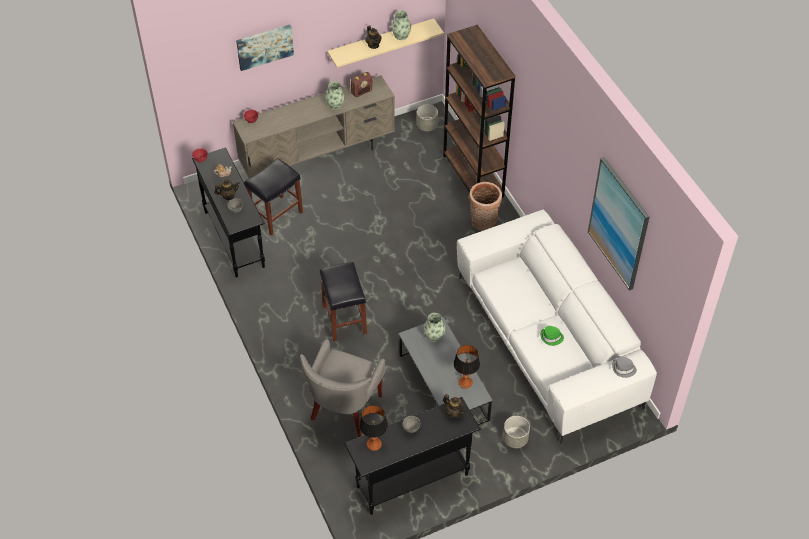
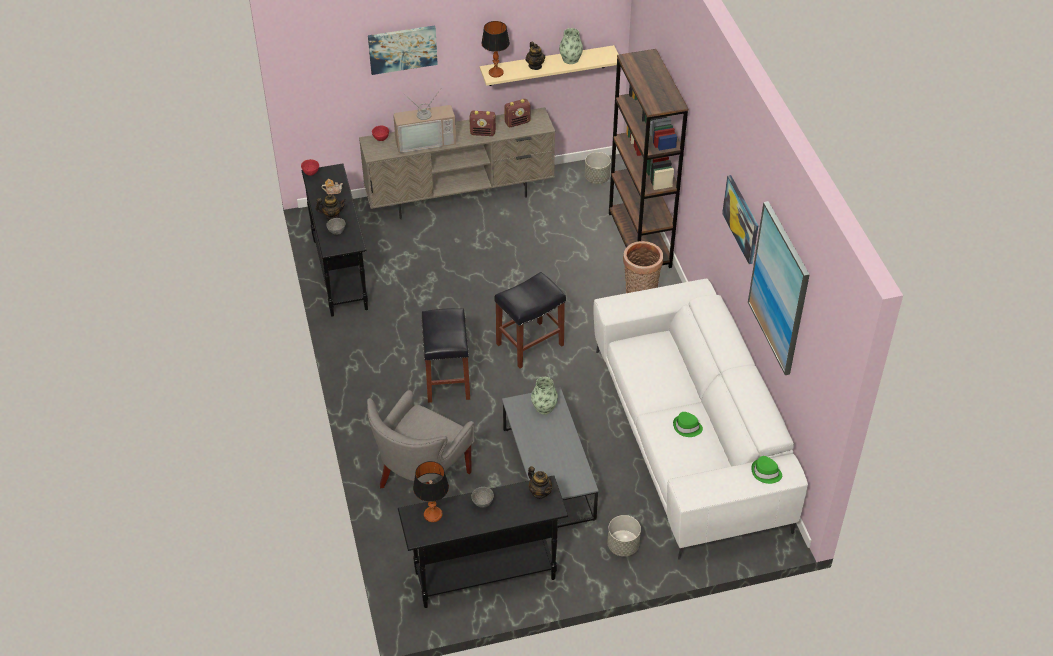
camera: 10 degrees right, 5 degrees down
black stool [244,158,303,236] -> black stool moved to [494,272,566,368]
vase [325,81,345,110] -> radio [469,111,496,136]
table lamp [453,345,480,389] -> table lamp moved to [481,21,510,77]
grey hat [612,356,637,378] -> green hat [751,456,782,484]
none -> television [393,90,456,153]
none -> picture [722,175,758,264]

